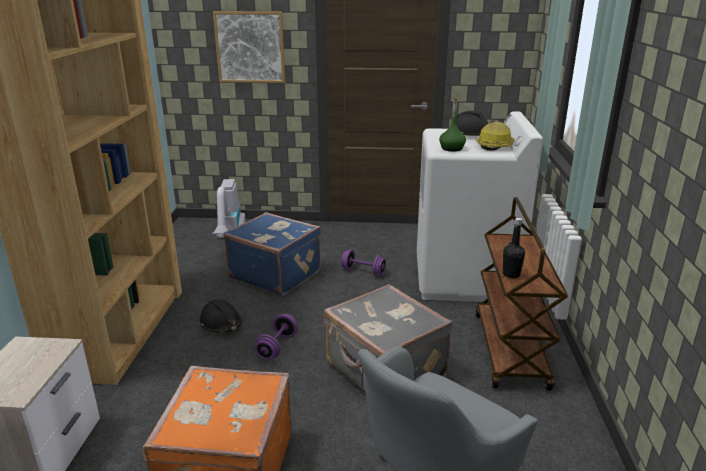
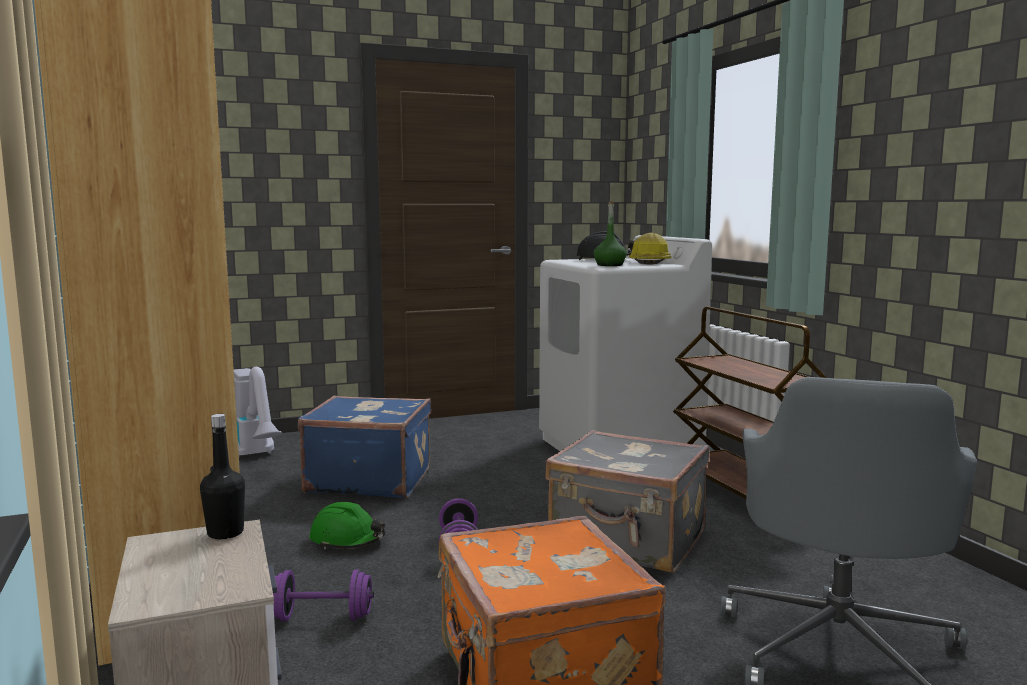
camera: 25 degrees left, 15 degrees down
black hard hat [200,300,242,333] -> green hard hat [309,502,385,550]
picture [213,11,285,83] -> none
purple dumbbell [341,249,386,276] -> purple dumbbell moved to [273,570,374,621]
black bottle [503,218,525,278] -> black bottle moved to [200,414,245,539]

